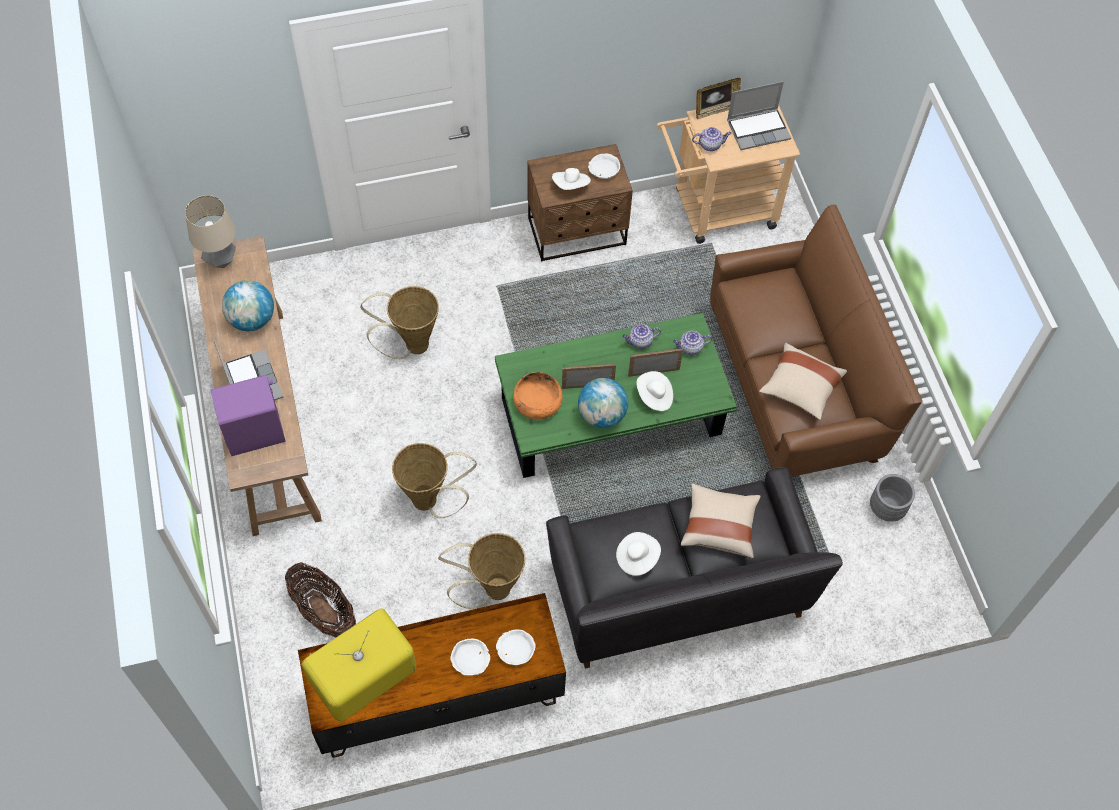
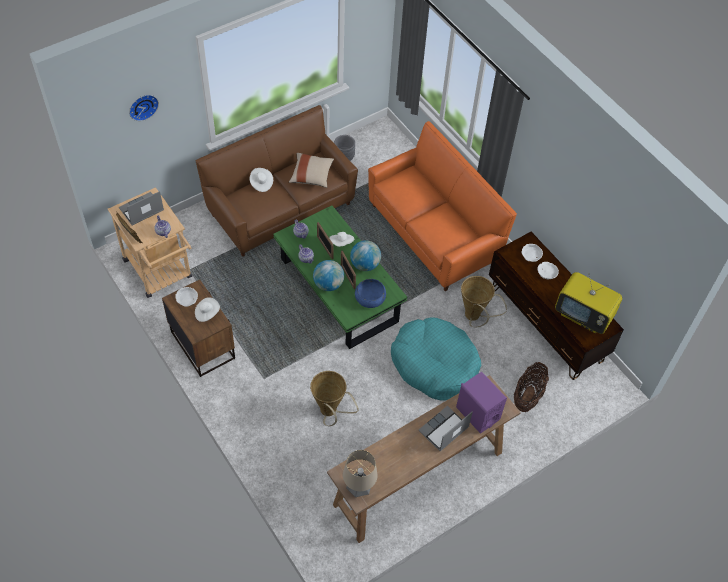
camera: 110 degrees left, 5 degrees down
globe [222,280,274,331] -> globe moved to [313,260,344,291]
basket [392,443,477,518] -> turquoise dog bed [391,317,481,401]
orange bowl [513,372,563,420] -> blue bowl [355,279,386,308]
black sofa [546,467,843,669] -> orange sofa [368,121,517,291]
white hat [616,532,661,576] -> white hat moved to [250,168,273,192]
beige pillow [681,483,761,559] -> none
laptop [727,81,791,150] -> laptop turned 90 degrees counterclockwise [119,191,164,225]
none -> wall clock [129,95,159,121]

